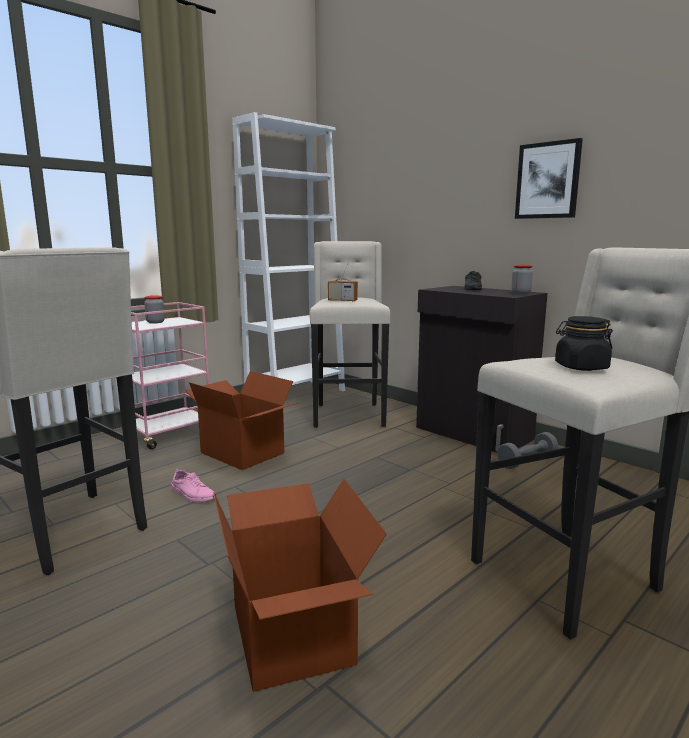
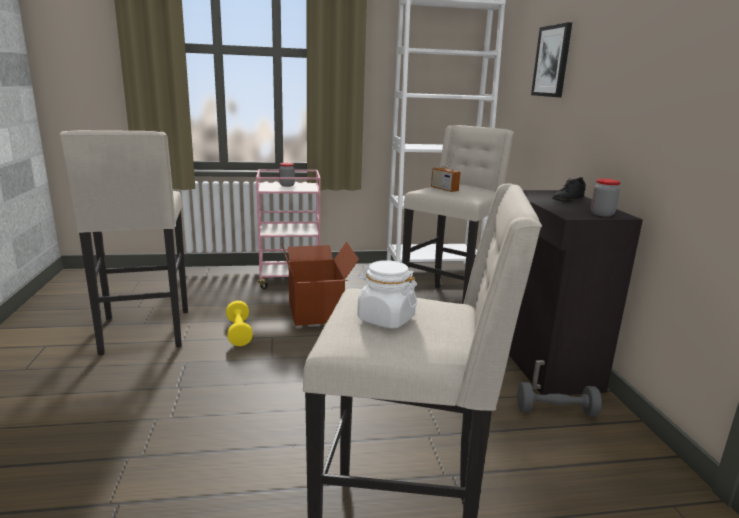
camera: 35 degrees right, 5 degrees up
pink shoe [171,469,216,502] -> yellow dumbbell [226,301,253,346]
cardboard box [213,479,387,692] -> none
picture [515,138,583,219] -> picture moved to [531,22,572,97]
black jar [555,316,613,371] -> white jar [357,260,417,328]

